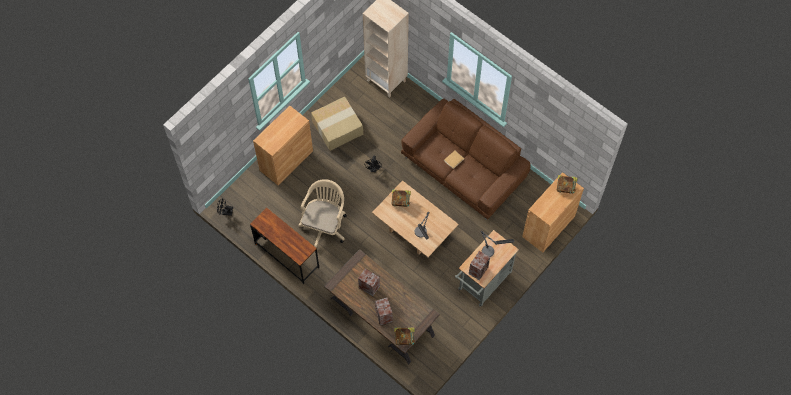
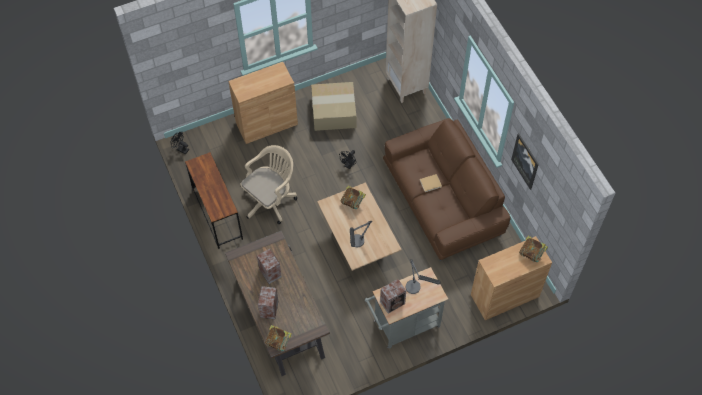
camera: 25 degrees right, 5 degrees down
none -> picture [511,134,539,190]

